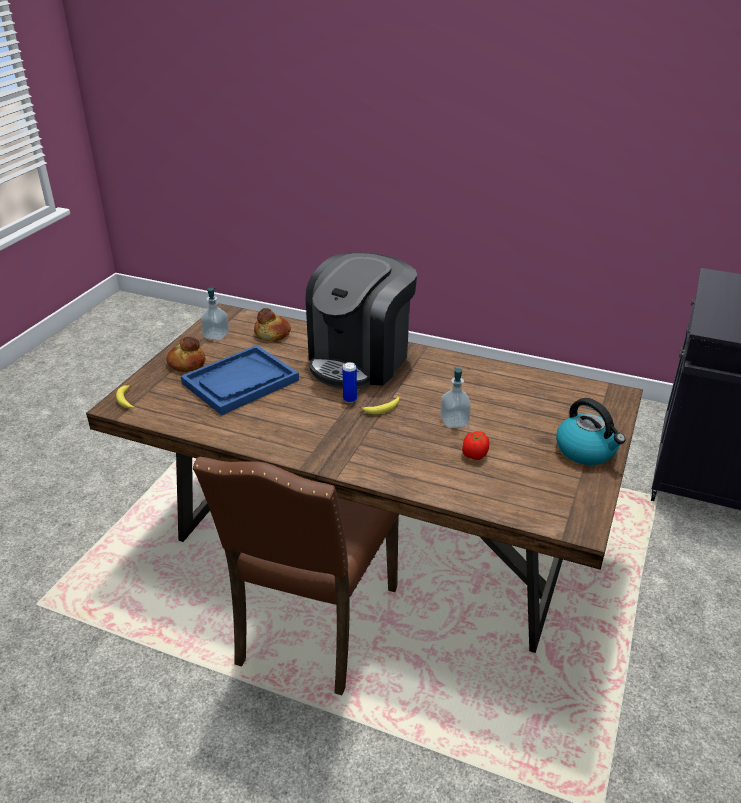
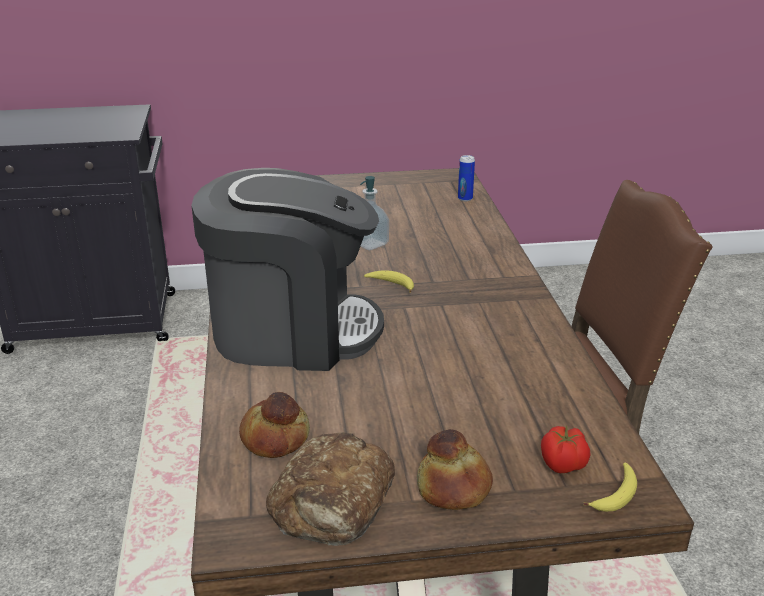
camera: 120 degrees left, 5 degrees down
blue tray [181,345,299,415] -> none
soap dispenser [201,288,229,341] -> bread [266,432,395,546]
can [342,362,357,403] -> can moved to [458,155,475,201]
tomato [462,431,489,460] -> tomato moved to [541,425,591,473]
kettle [556,398,626,465] -> none

